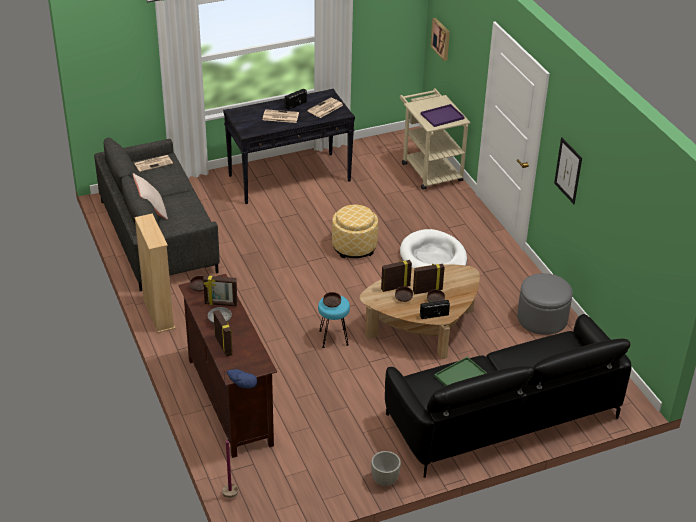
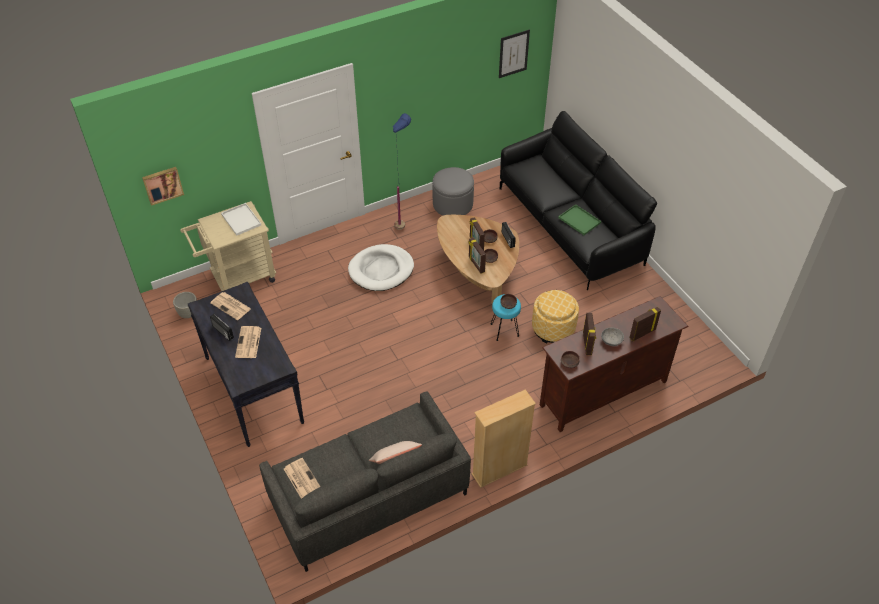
camera: 95 degrees left, 10 degrees up
blue floor lamp [222,369,257,498] -> blue floor lamp moved to [393,113,411,230]
ottoman [332,205,378,258] -> ottoman moved to [532,290,579,343]
grey planter [371,451,401,486] -> grey planter moved to [173,292,197,318]
purple tray [421,104,465,127] -> white tray [221,203,261,235]
picture [554,137,582,204] -> picture moved to [499,29,530,78]

